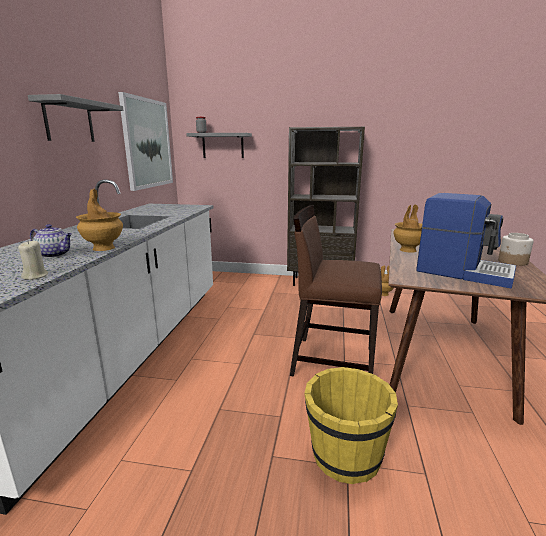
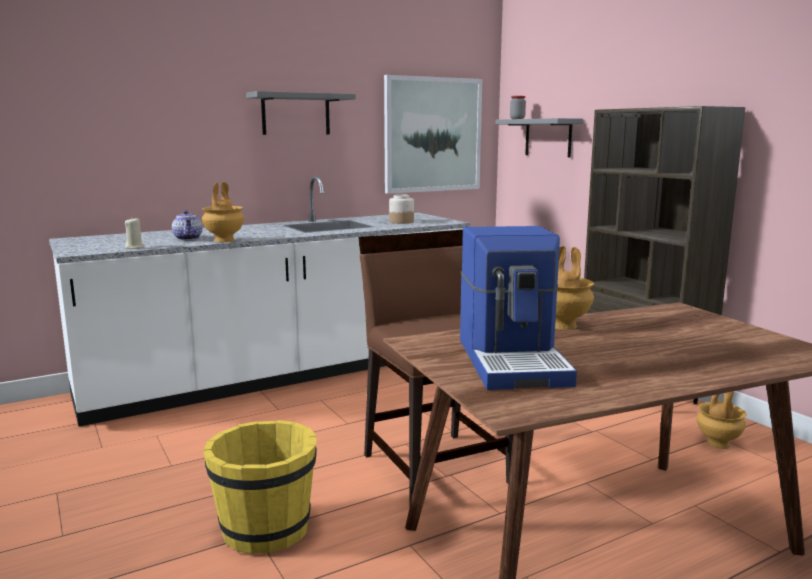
camera: 50 degrees right, 5 degrees down
jar [498,233,534,266] -> jar moved to [389,194,414,224]

